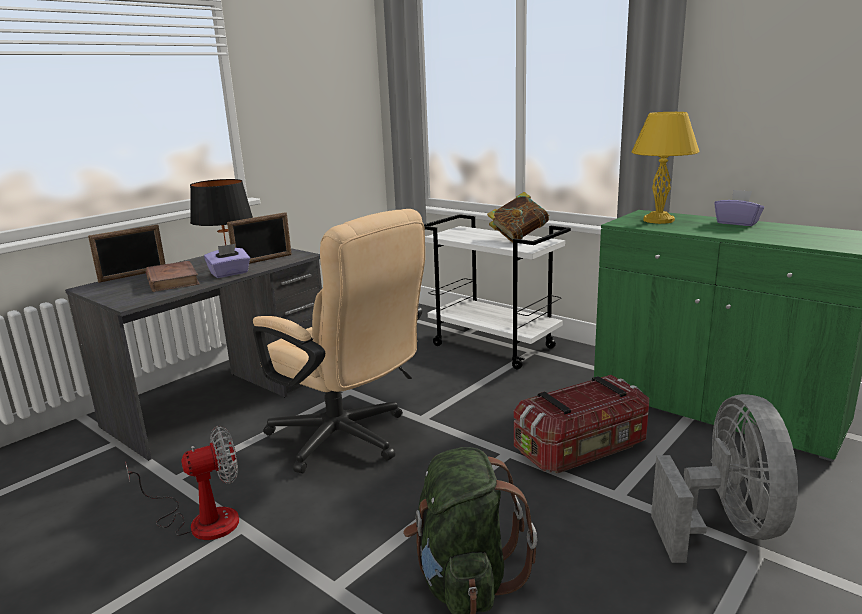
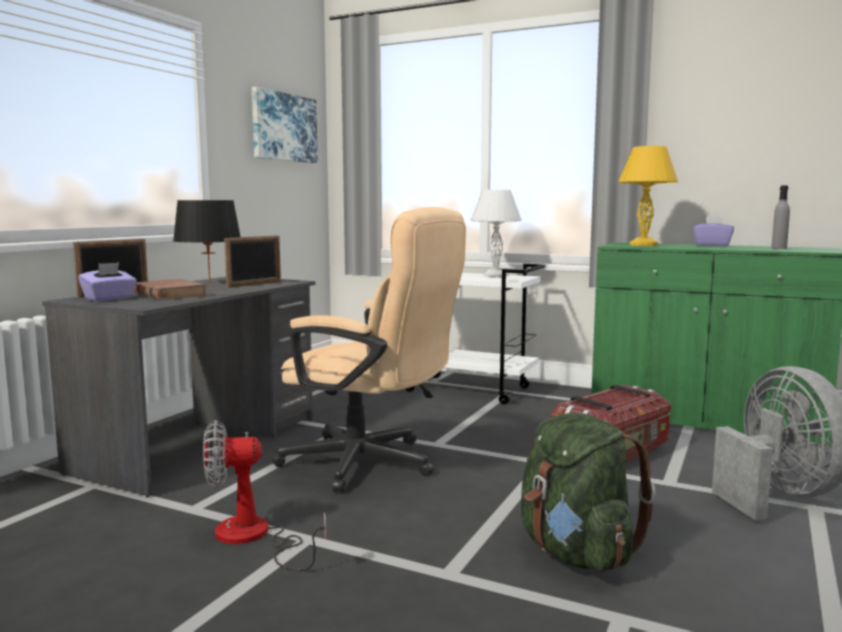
camera: 15 degrees left, 10 degrees down
fan [126,426,239,540] -> fan turned 150 degrees counterclockwise [203,420,326,571]
purple tissue box [204,244,250,278] -> purple tissue box moved to [78,262,137,301]
book [487,192,550,243] -> white table lamp [471,190,522,277]
none -> picture [252,87,318,163]
none -> grey bottle [771,185,790,249]

